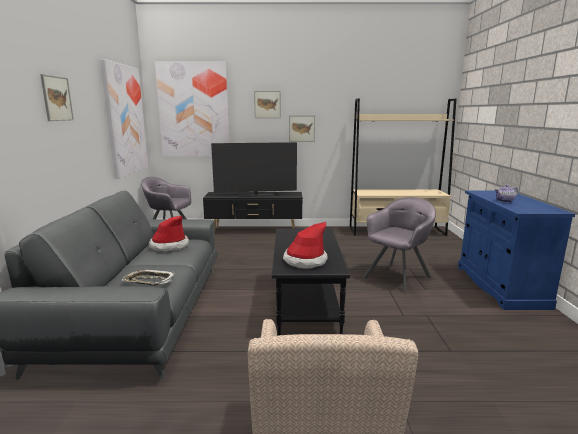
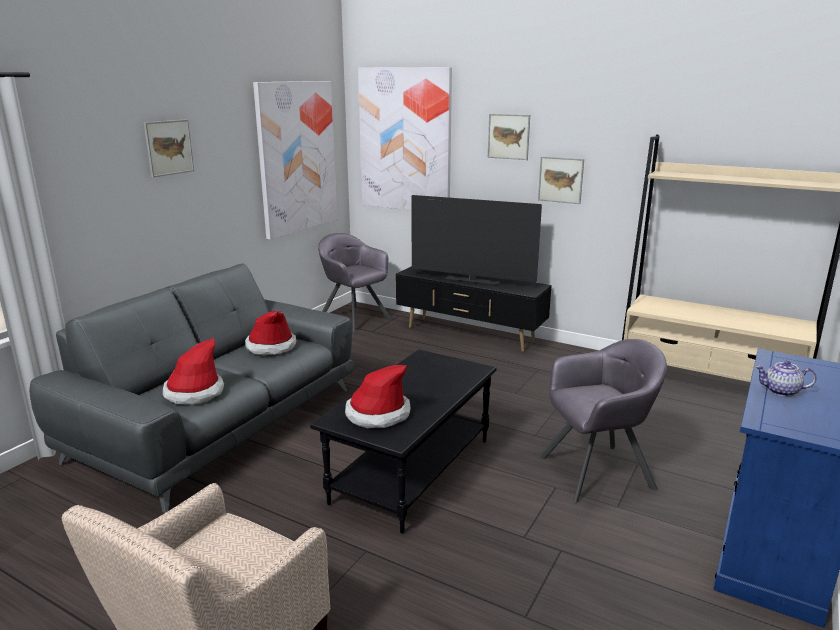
camera: 30 degrees right, 5 degrees up
tray [122,269,175,286] -> hat [163,338,224,405]

